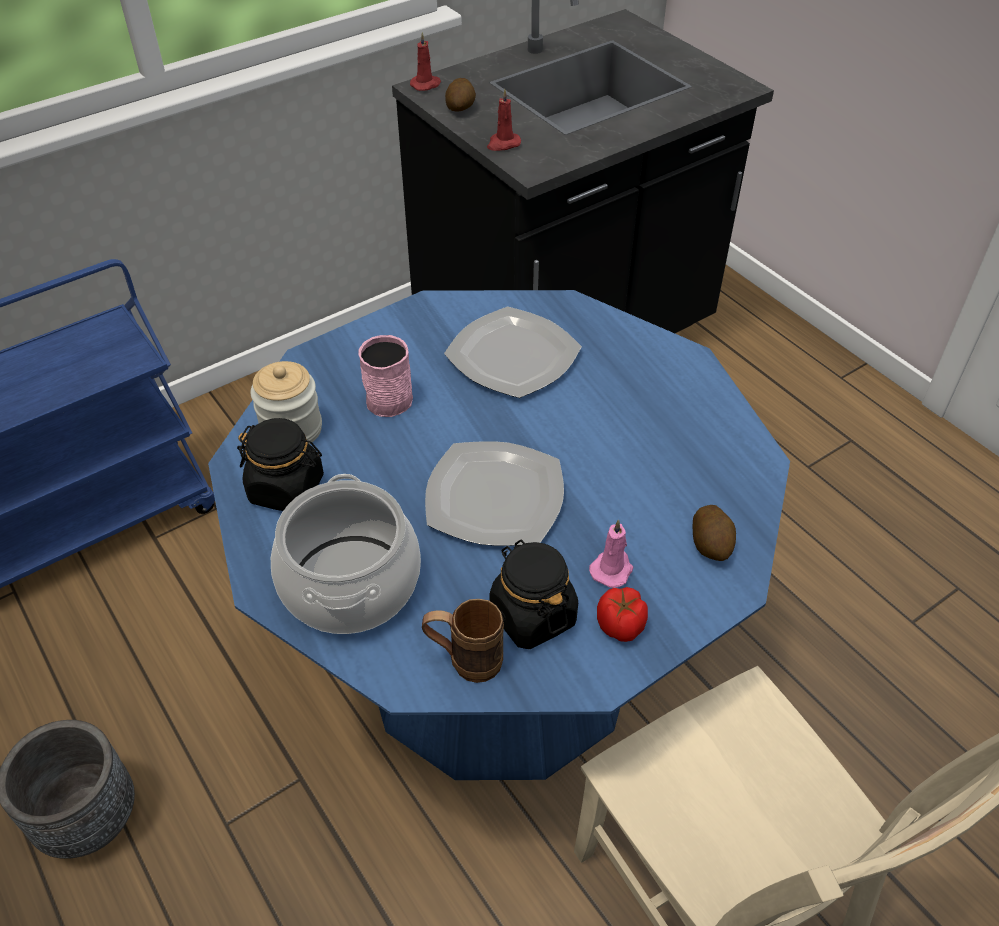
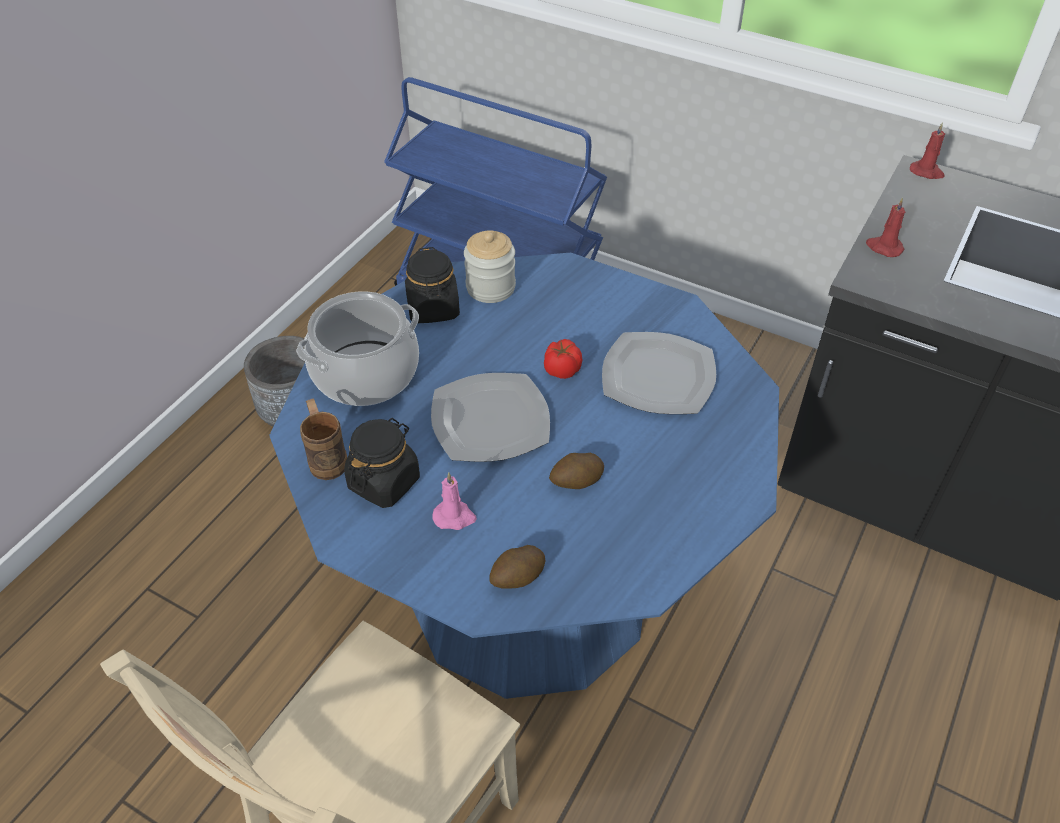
camera: 65 degrees right, 0 degrees up
pink mug [358,335,413,417] -> none
potato [445,78,476,111] -> potato moved to [549,453,604,489]
tomato [597,587,648,642] -> tomato moved to [544,339,582,379]

